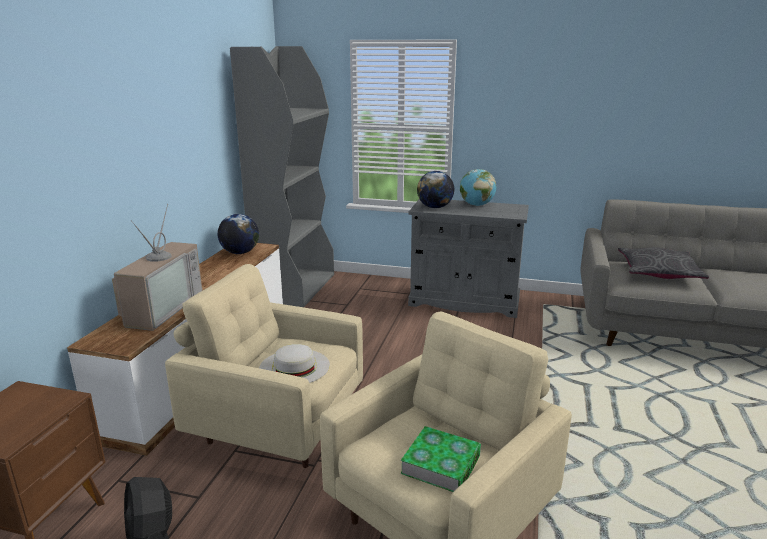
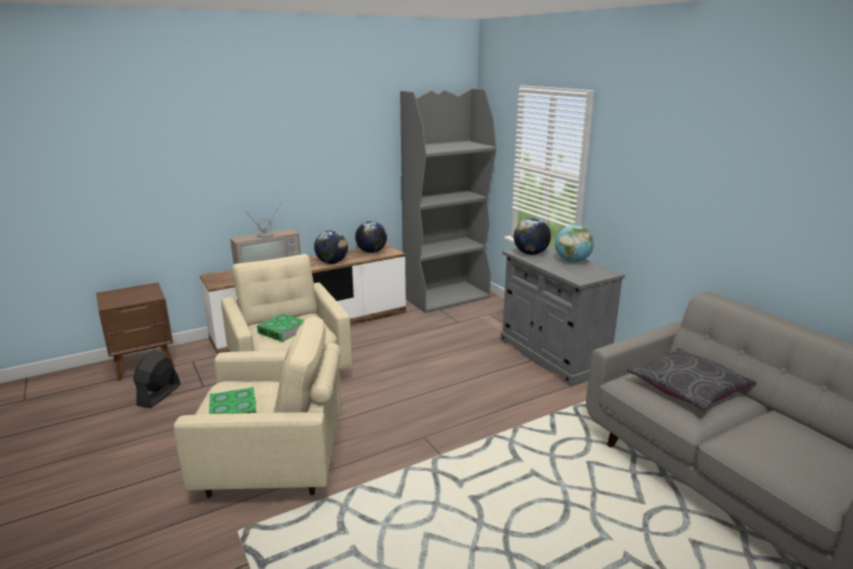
camera: 45 degrees right, 0 degrees up
white hat [259,344,330,383] -> book [257,313,304,342]
none -> globe [314,230,348,264]

